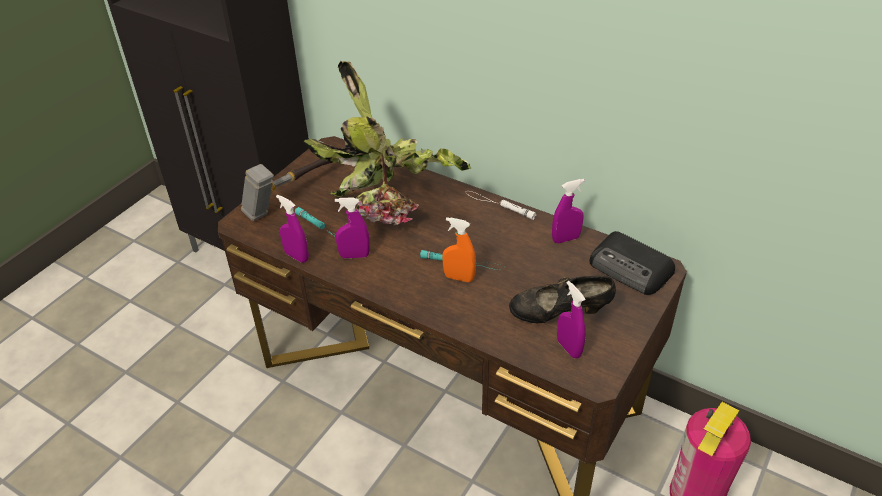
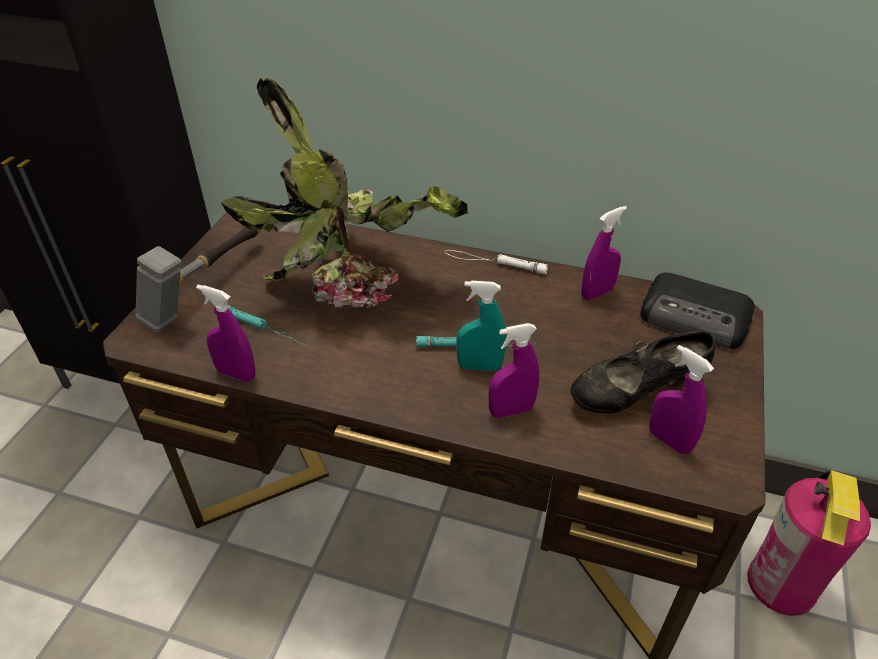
camera: 15 degrees left, 0 degrees up
purple spray bottle [335,197,370,258] -> purple spray bottle moved to [488,323,540,418]
orange spray bottle [442,217,476,282] -> turquoise spray bottle [456,281,506,371]

